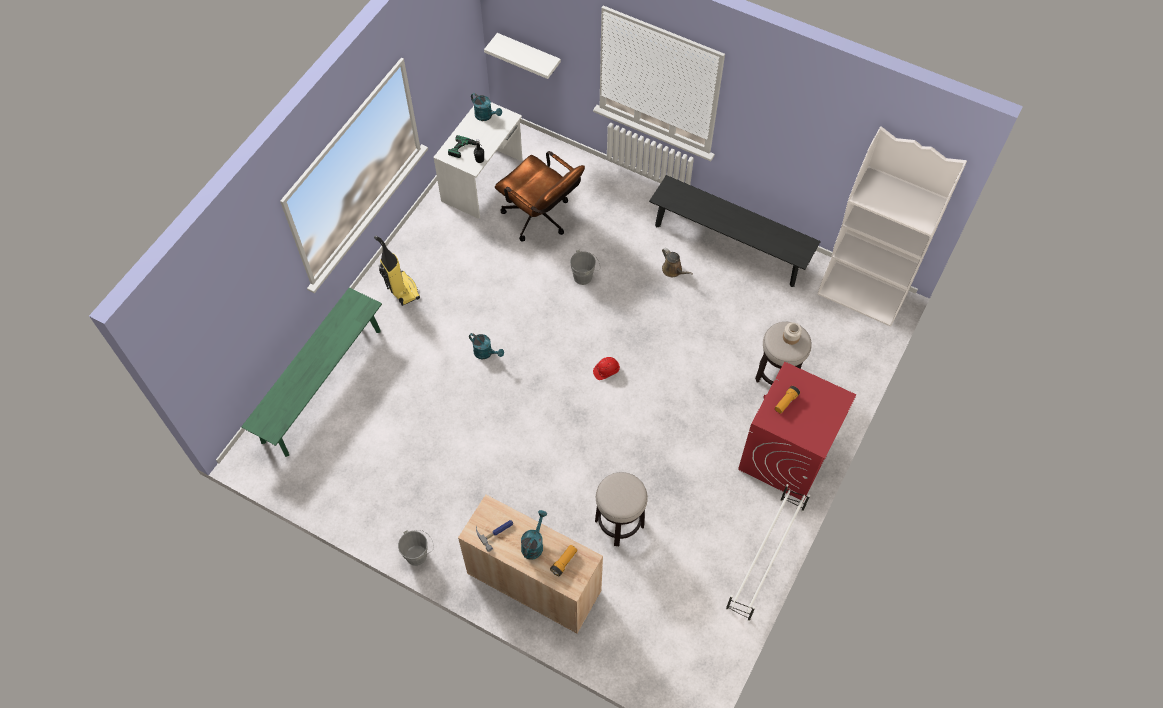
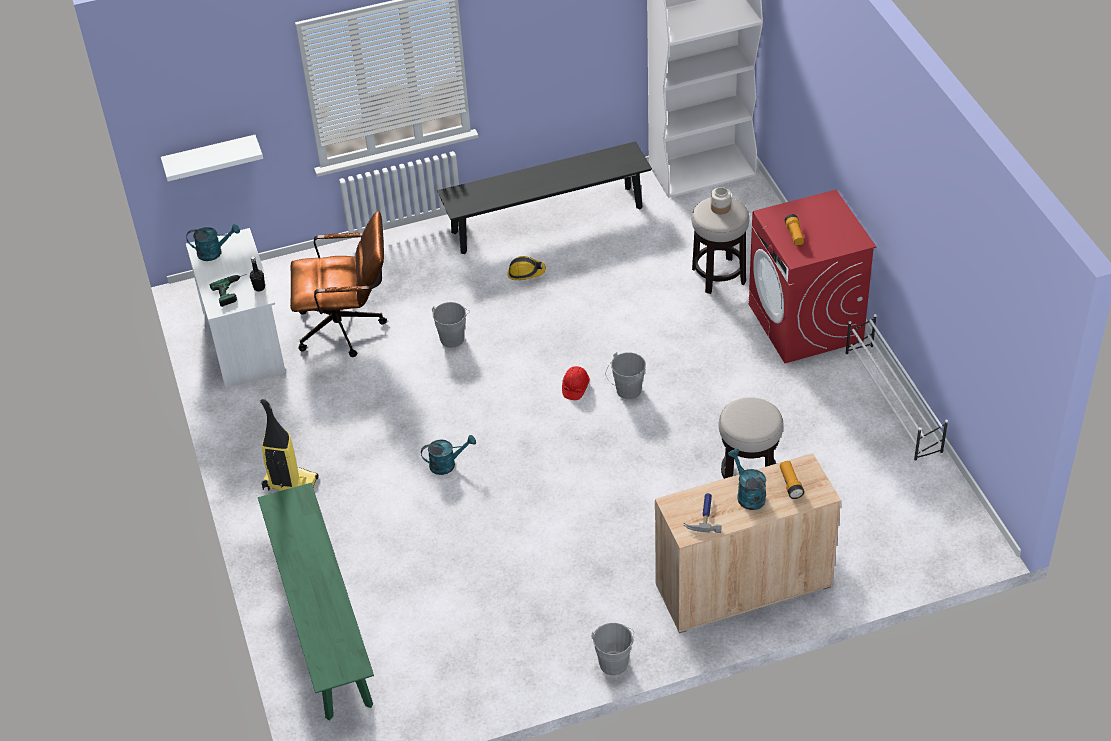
camera: 45 degrees left, 15 degrees down
brown watering can [662,248,693,277] -> hard hat [507,256,546,280]
none -> grey bucket [606,352,646,399]

